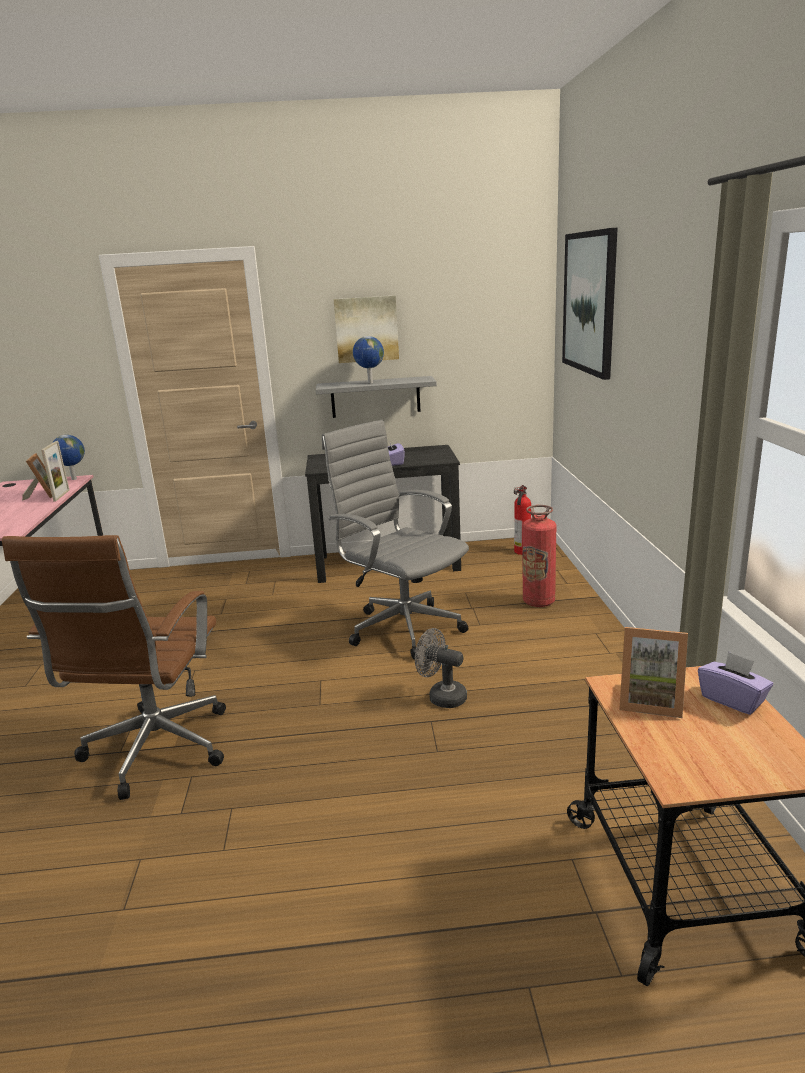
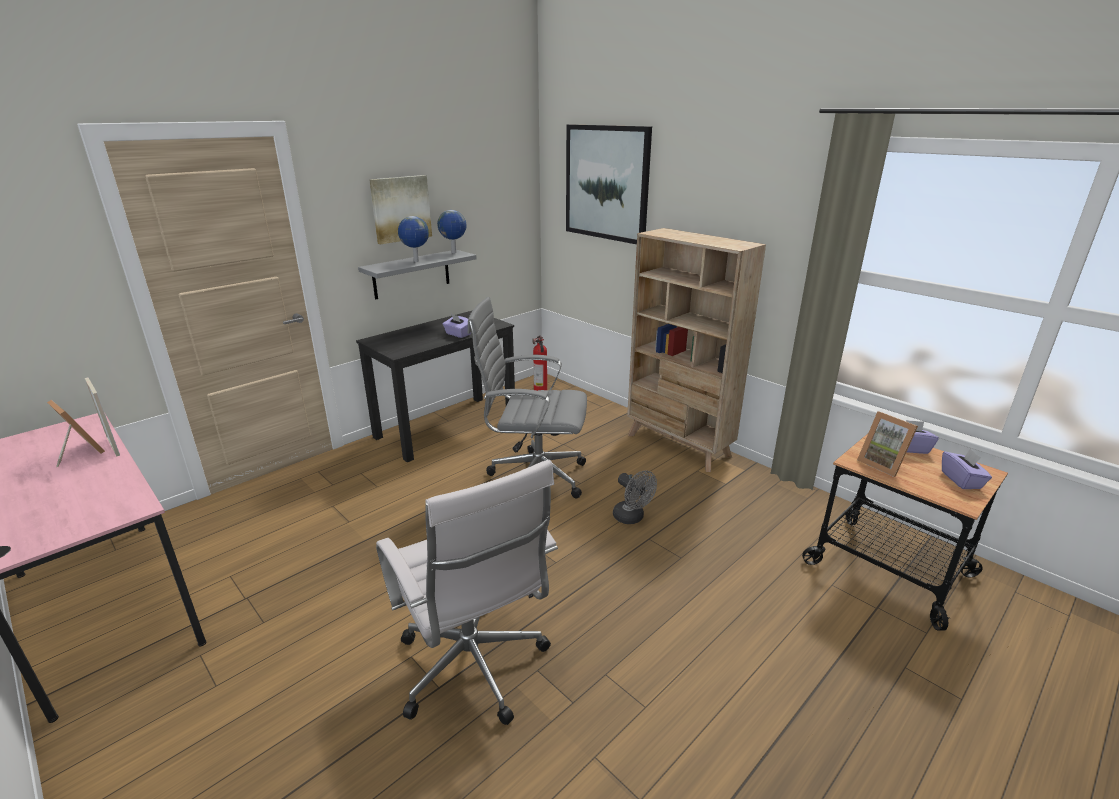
camera: 40 degrees left, 5 degrees up
brown office chair [2,535,226,800] -> white office chair [376,460,558,725]
globe [52,435,85,480] -> globe moved to [437,210,466,253]
grey fan [415,628,467,708] -> grey fan turned 120 degrees counterclockwise [613,470,657,524]
fire extinguisher [523,505,556,607] -> none
picture frame [619,627,688,718] -> picture frame turned 75 degrees clockwise [857,411,918,477]
none -> beige bookcase [627,228,766,472]
none -> purple tissue box [942,448,992,489]

